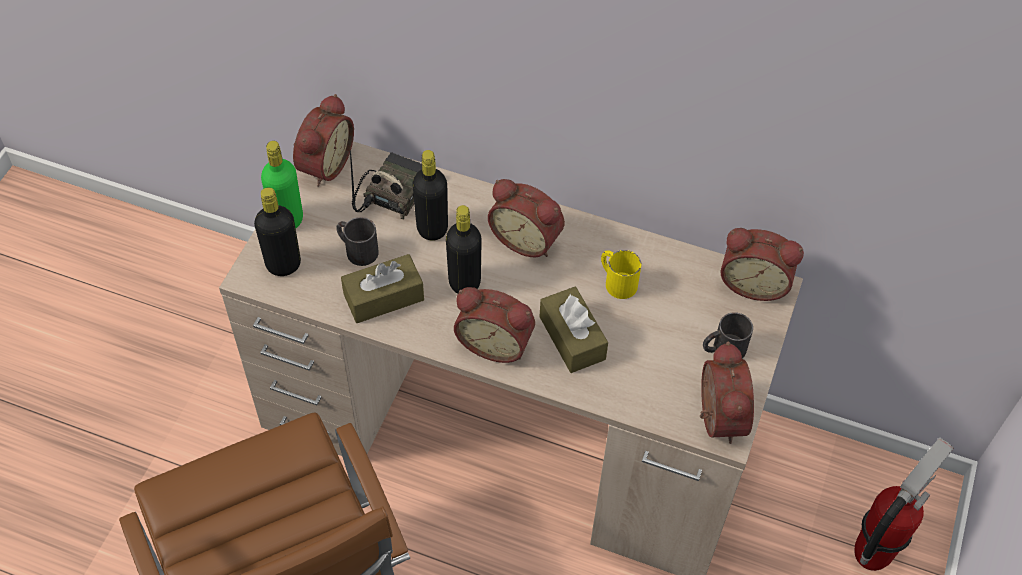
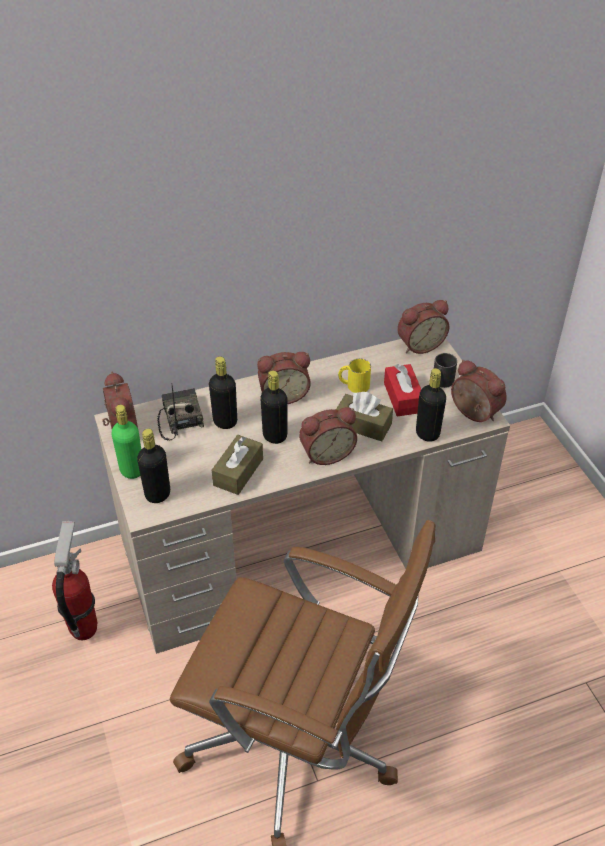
camera: 40 degrees left, 10 degrees down
black mug [336,217,379,266] -> none
fire extinguisher [855,437,954,571] -> fire extinguisher moved to [52,521,97,640]
none -> red tissue box [384,364,421,417]
none -> black bottle [416,368,446,442]

